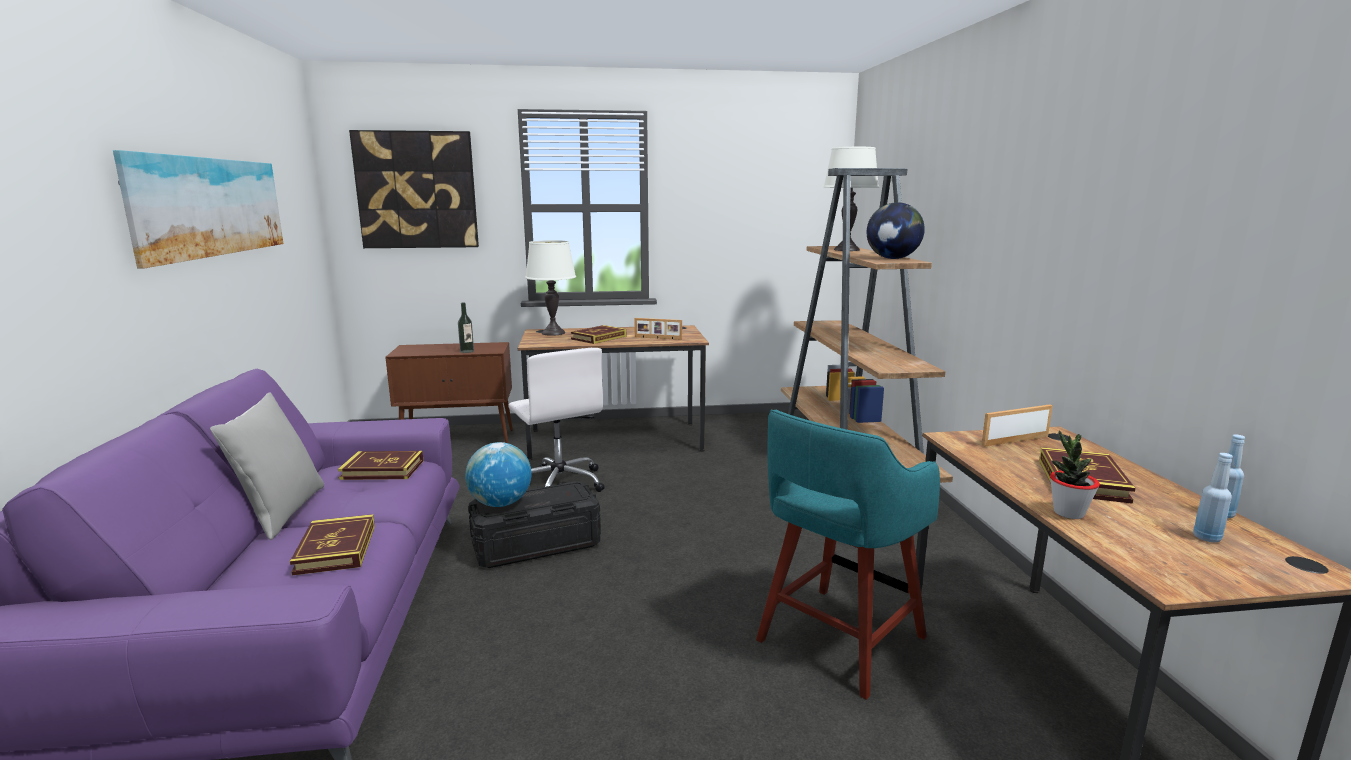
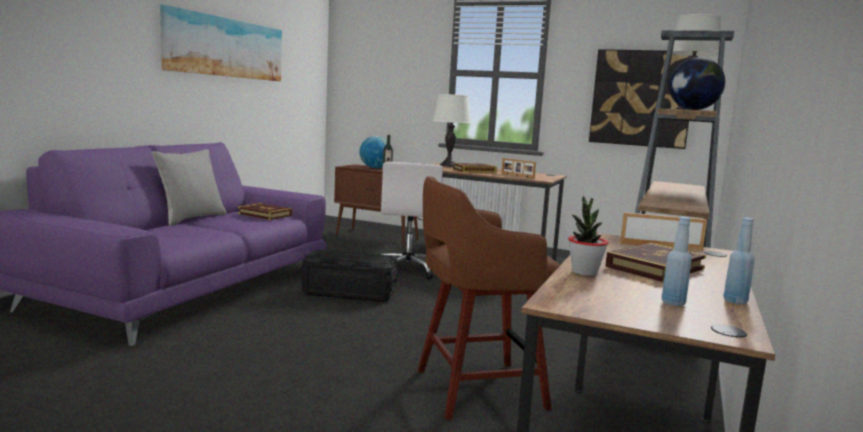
camera: 30 degrees right, 5 degrees down
book [290,514,375,575] -> none
picture [349,130,479,248] -> picture moved to [589,49,698,149]
globe [465,442,531,507] -> globe moved to [360,136,387,168]
turquoise stool [756,410,940,700] -> brown stool [418,176,560,420]

